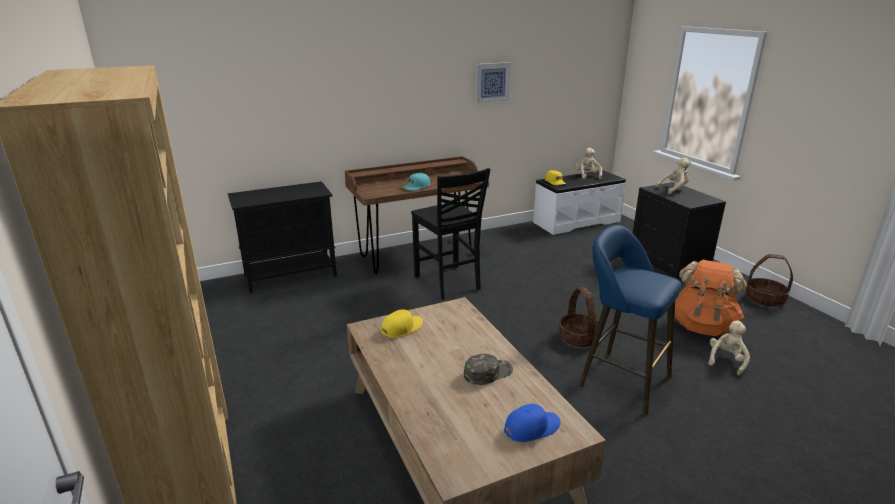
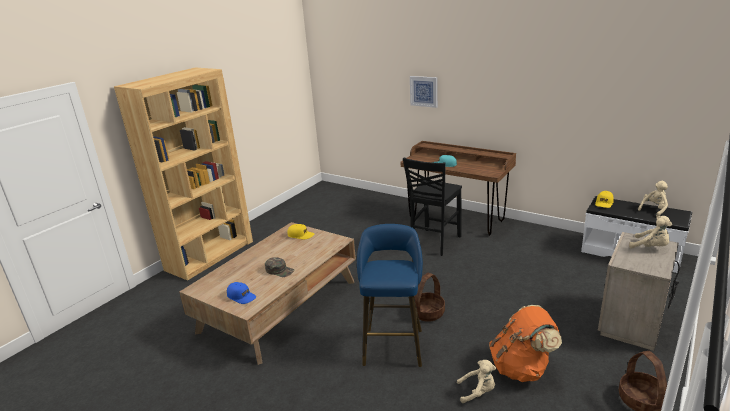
camera: 60 degrees right, 0 degrees up
black cabinet [228,181,337,293] -> none
picture [475,62,510,103] -> picture moved to [410,76,437,108]
black nightstand [633,182,726,278] -> beige nightstand [598,232,680,351]

